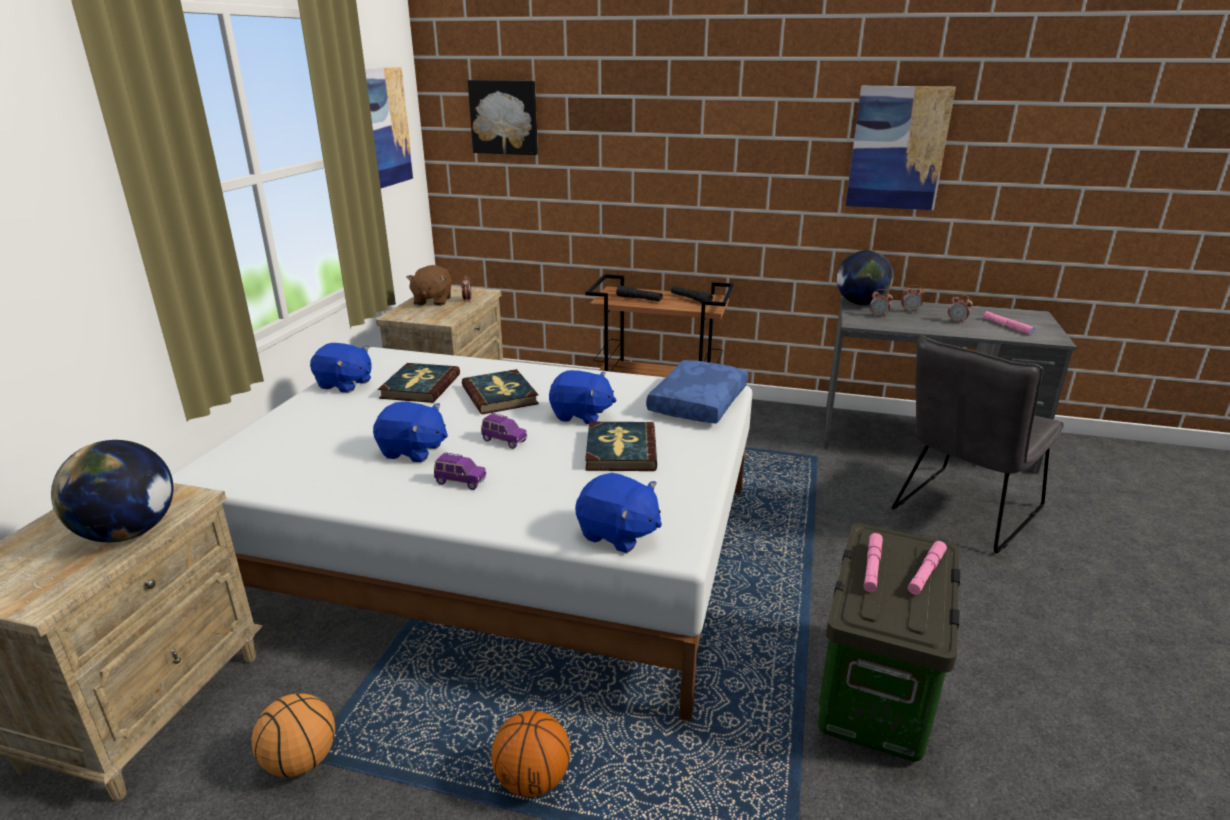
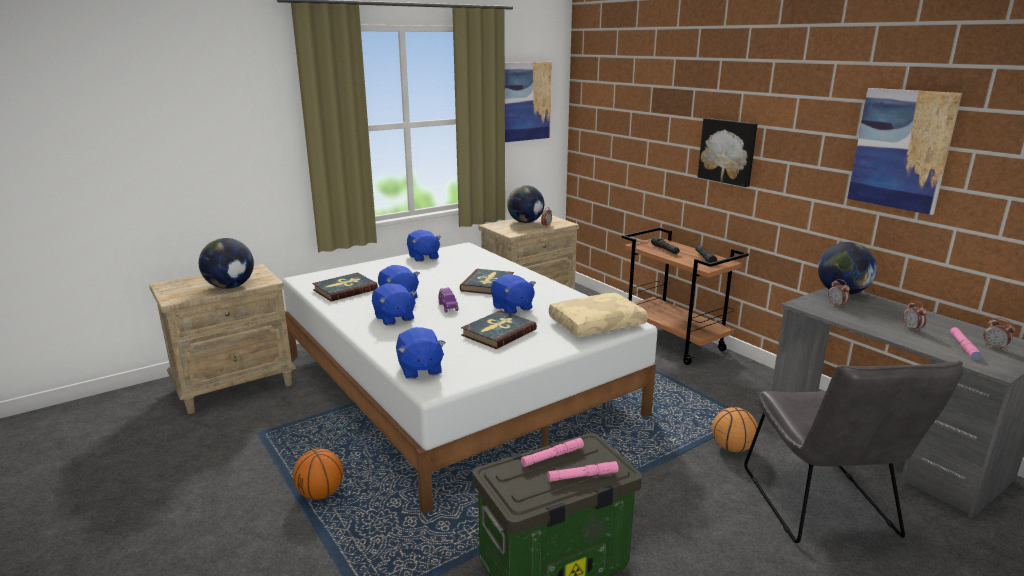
camera: 40 degrees right, 5 degrees down
basketball [252,693,335,777] -> basketball moved to [712,407,758,452]
book [378,363,460,403] -> book moved to [312,273,378,301]
brown plush toy [406,265,452,306] -> globe [507,185,544,223]
purple toy car [434,452,487,490] -> blue plush toy [372,283,417,326]
picture [468,80,538,155] -> picture moved to [698,118,757,187]
blue pillow [646,360,748,424] -> beige pillow [549,293,648,337]
grey chair [892,335,1064,553] -> grey chair turned 90 degrees counterclockwise [744,361,963,543]
alarm clock [901,285,924,313] -> alarm clock moved to [984,318,1015,351]

